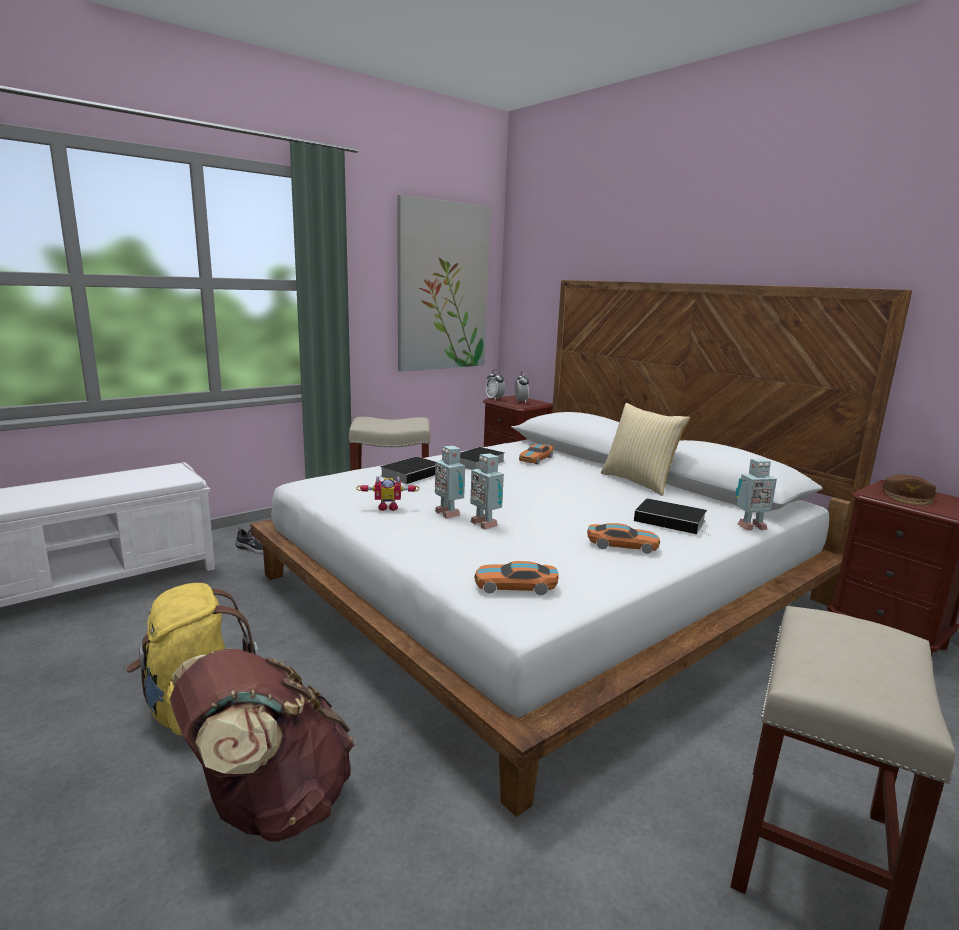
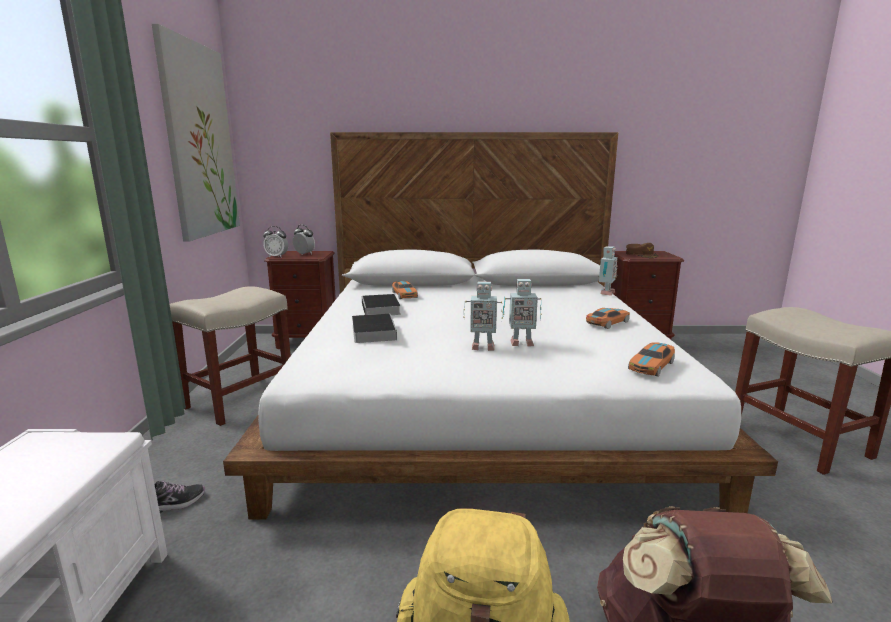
camera: 50 degrees left, 0 degrees up
toy robot [356,476,420,511] -> none
pillow [601,403,690,496] -> none
book [634,498,710,536] -> none

